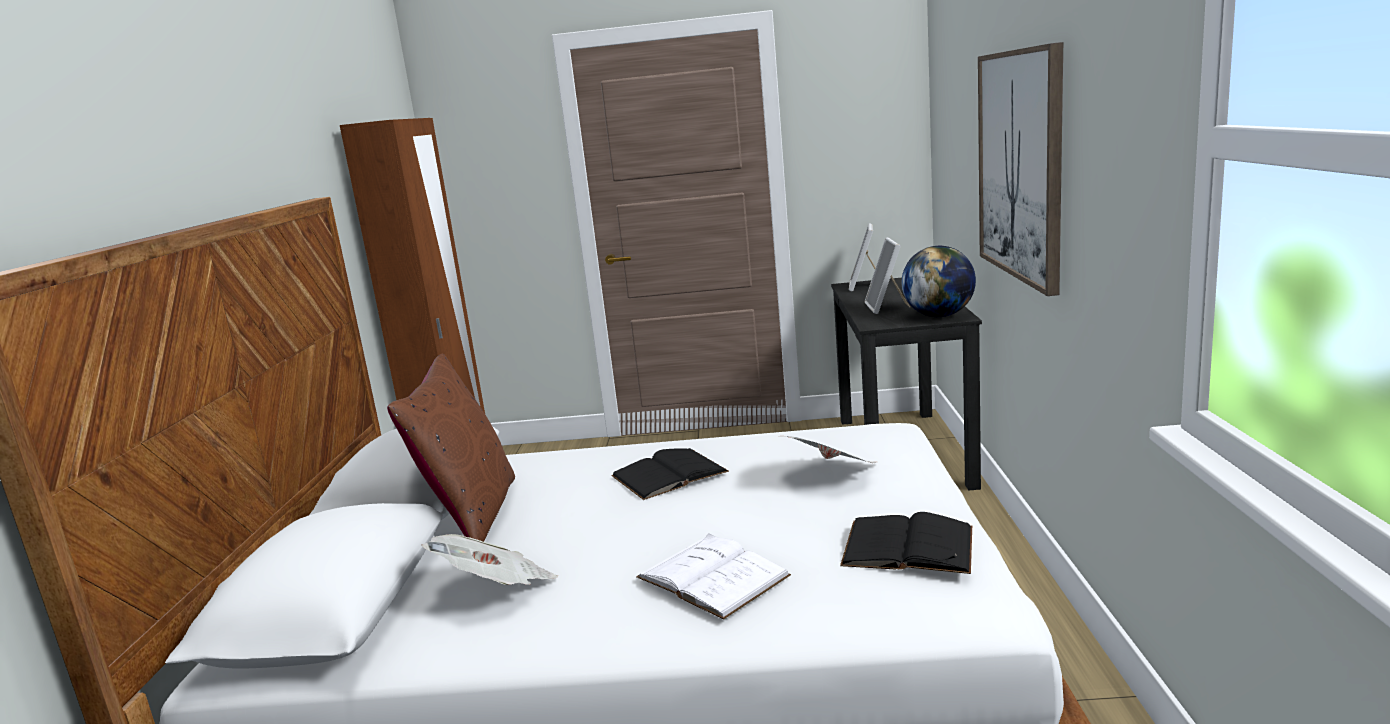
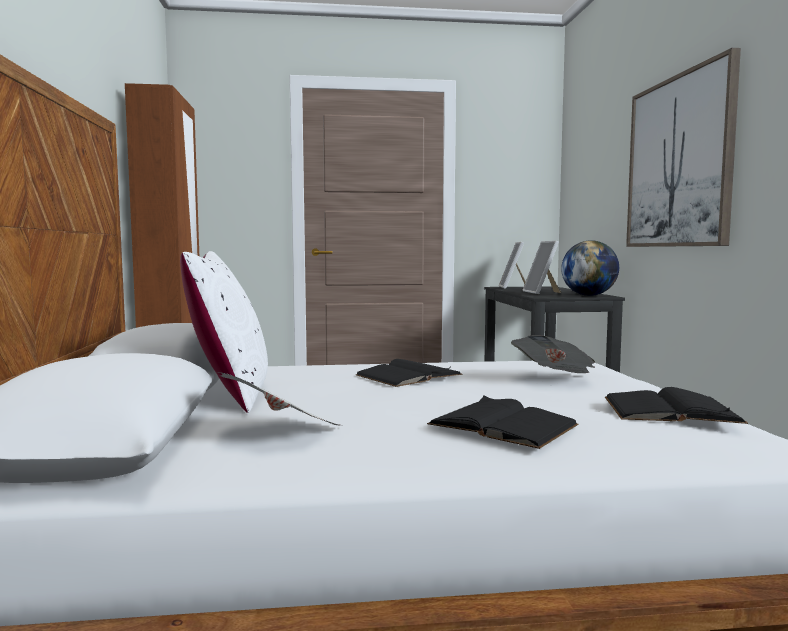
camera: 10 degrees left, 10 degrees down
brown pillow [387,354,515,542] -> white pillow [180,251,268,413]
white book [636,533,791,619] -> black book [427,396,579,449]

